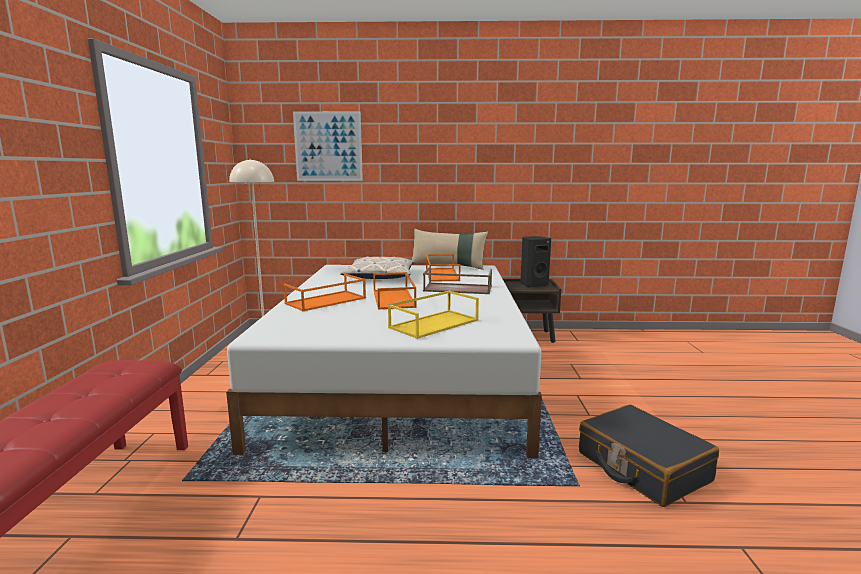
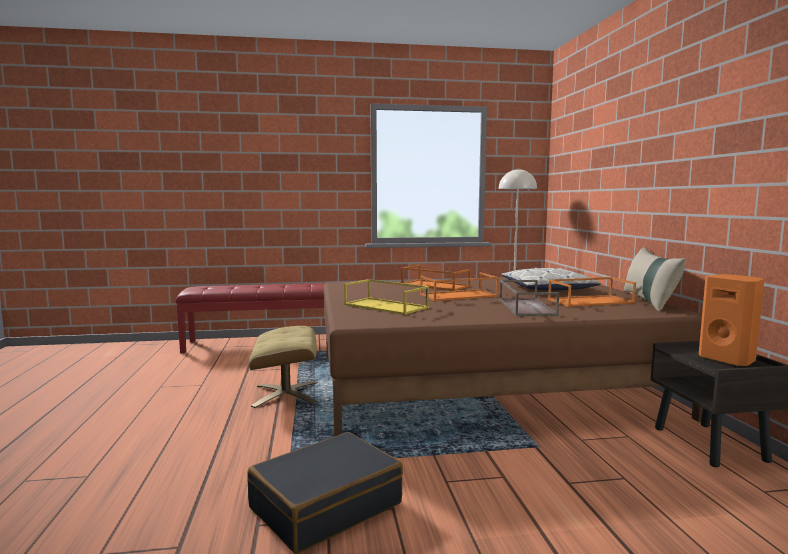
camera: 80 degrees right, 5 degrees down
white bed [226,265,542,459] -> brown bed [323,278,703,437]
picture [293,111,363,181] -> none
black speaker [520,236,551,288] -> orange speaker [699,274,764,367]
none -> beige ottoman [249,326,318,408]

